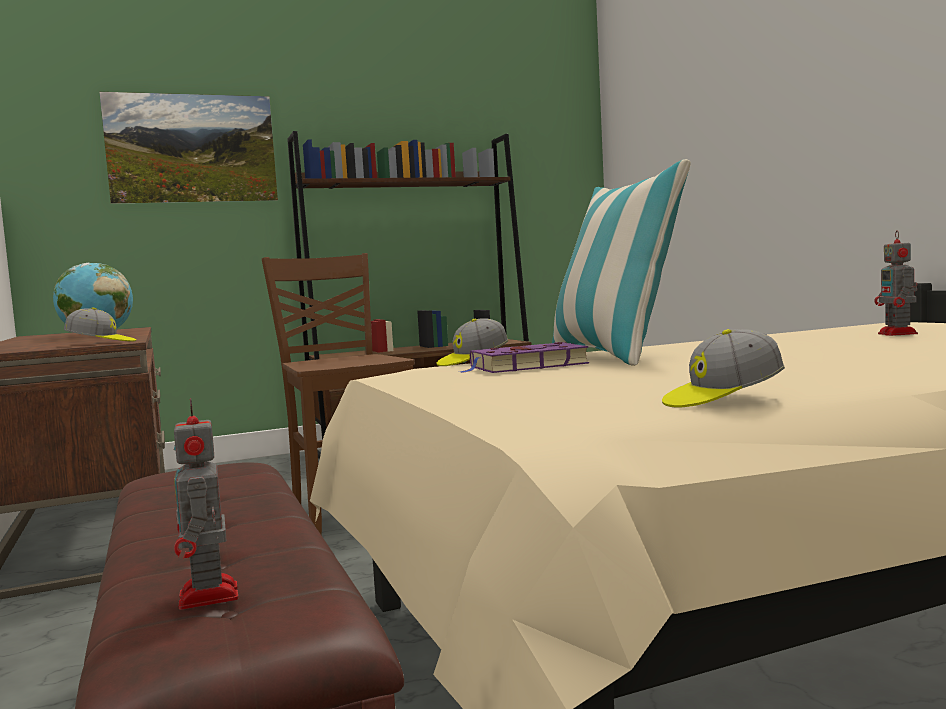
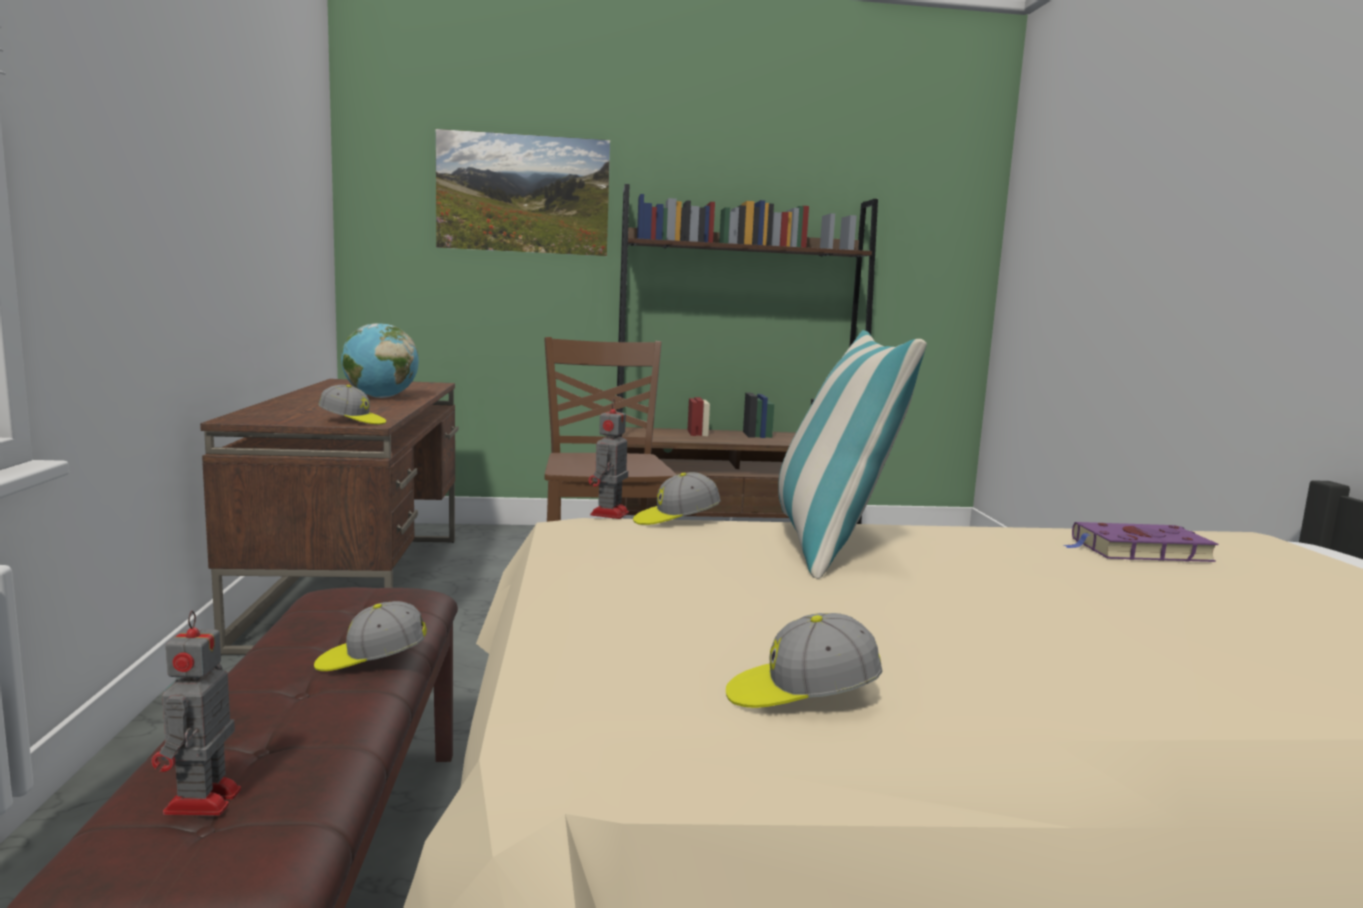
camera: 15 degrees right, 5 degrees up
purple book [459,342,589,373] -> purple book moved to [1064,522,1218,562]
toy robot [874,230,918,336] -> toy robot moved to [589,398,629,519]
none -> cap [314,601,427,671]

